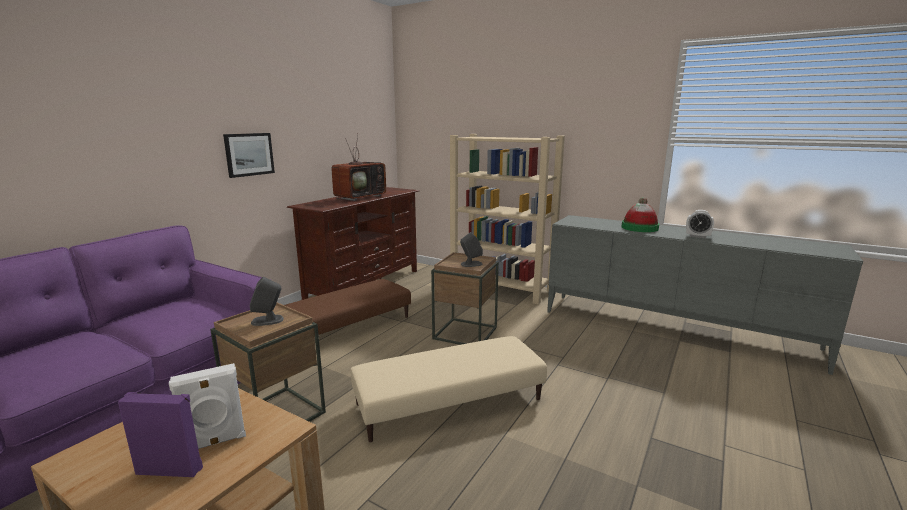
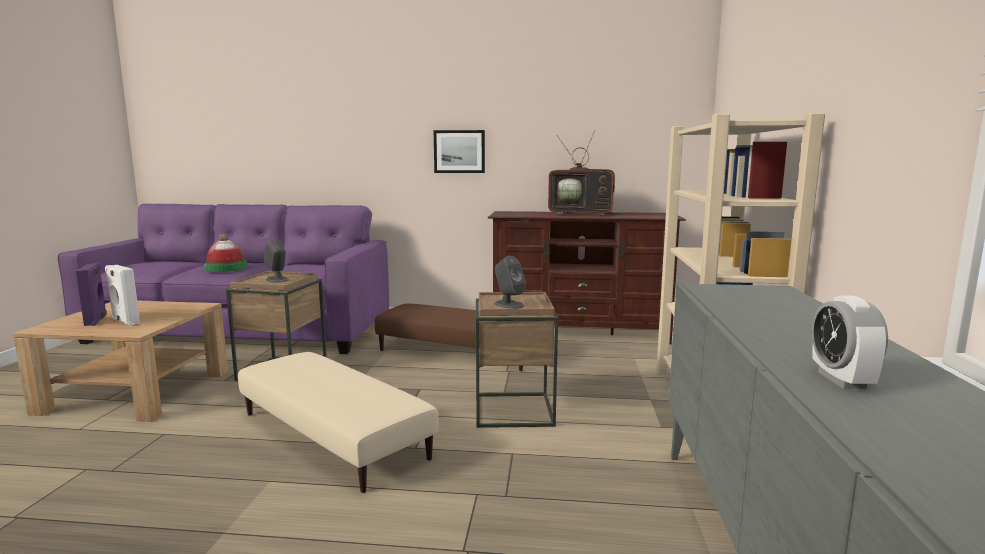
camera: 65 degrees right, 5 degrees down
hat [621,197,659,232] -> hat moved to [204,234,247,272]

